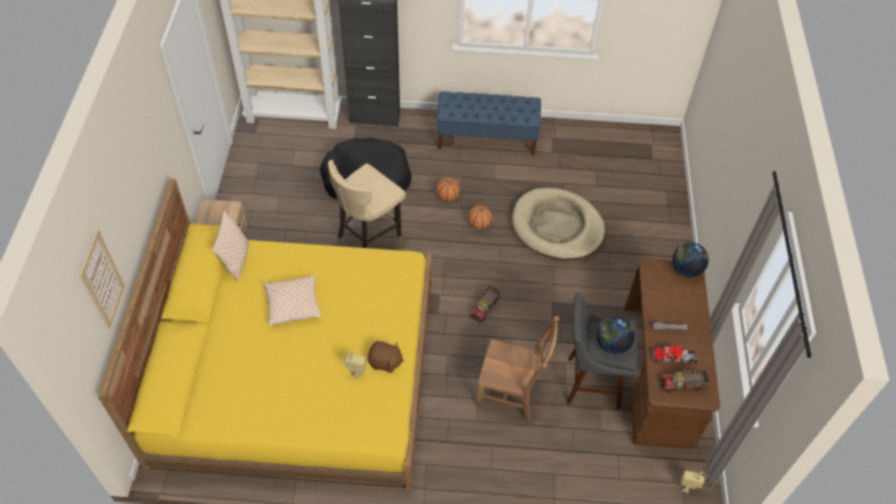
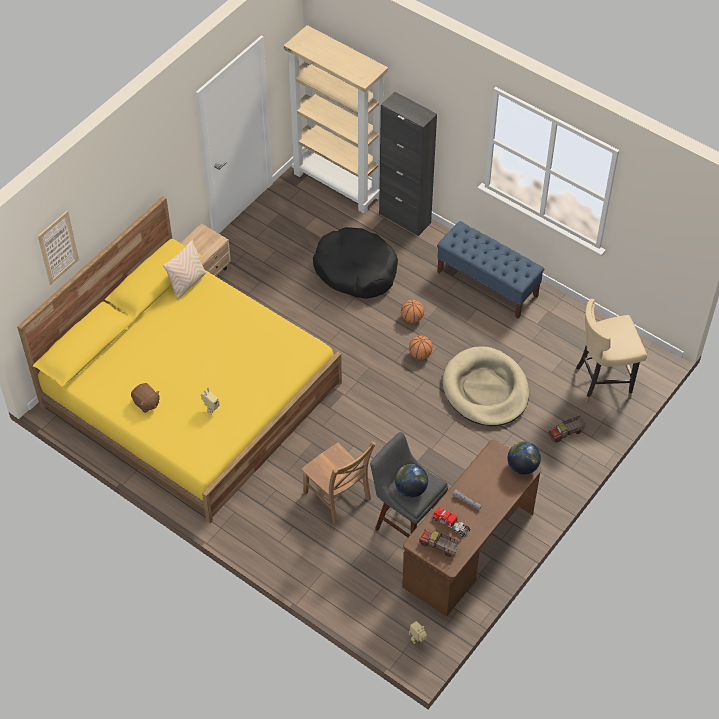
camera: 35 degrees right, 0 degrees up
beige pillow [263,275,321,326] -> none
beige chair [328,160,406,248] -> beige chair moved to [574,299,647,402]
brown plush toy [368,341,404,373] -> brown plush toy moved to [131,383,160,413]
toy truck [470,285,501,323] -> toy truck moved to [548,415,586,443]

